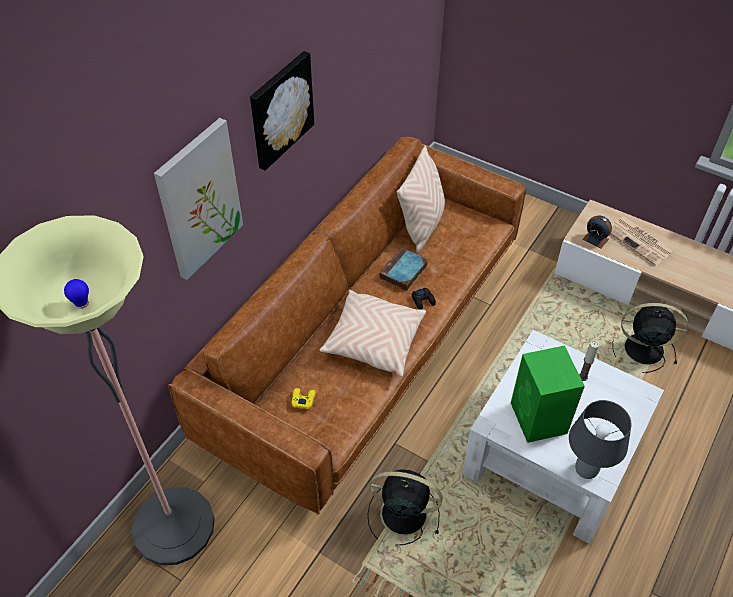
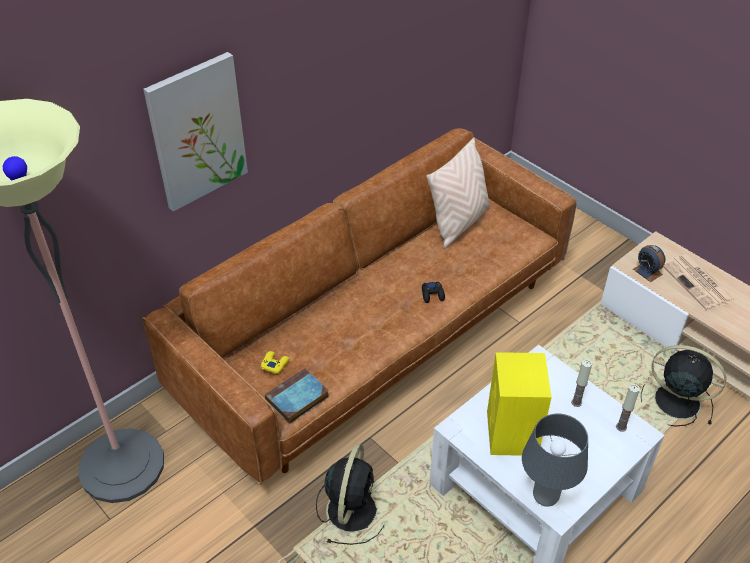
camera: 15 degrees right, 5 degrees down
picture [250,51,314,171] -> none
beige pillow [319,290,426,377] -> none
black fan [368,469,443,545] -> black fan turned 75 degrees clockwise [316,444,385,545]
book [380,248,428,291] -> book moved to [265,368,329,424]
green speaker [511,345,585,443] -> yellow speaker [487,352,552,456]
none -> candle [616,384,640,432]

